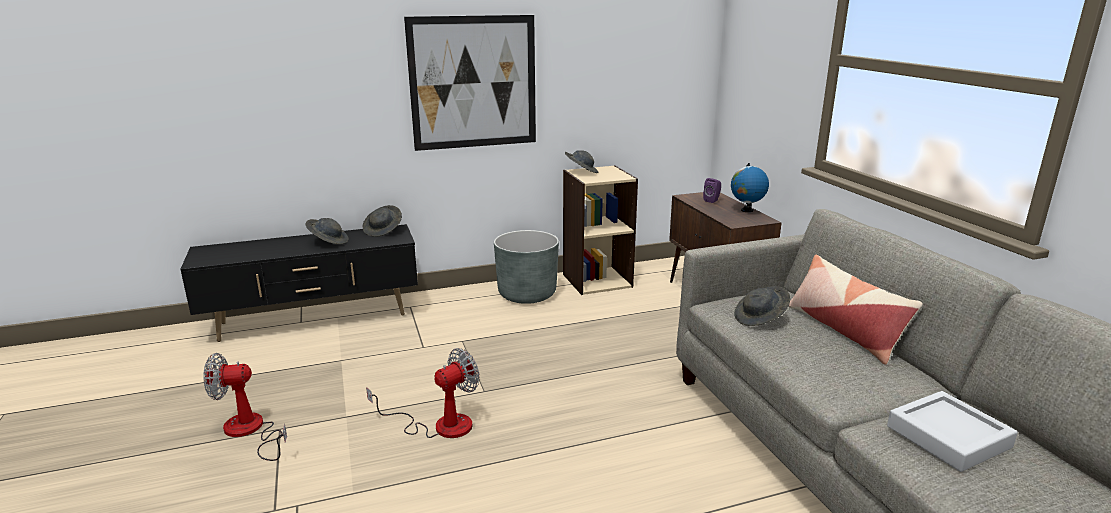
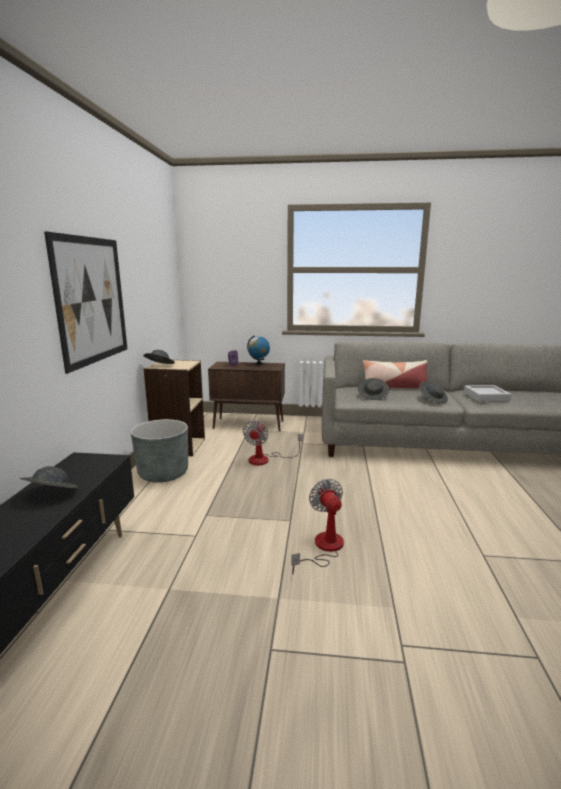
camera: 65 degrees left, 5 degrees down
fan [203,353,287,461] -> fan moved to [243,421,303,465]
grey hat [363,205,402,237] -> grey hat moved to [419,382,448,404]

